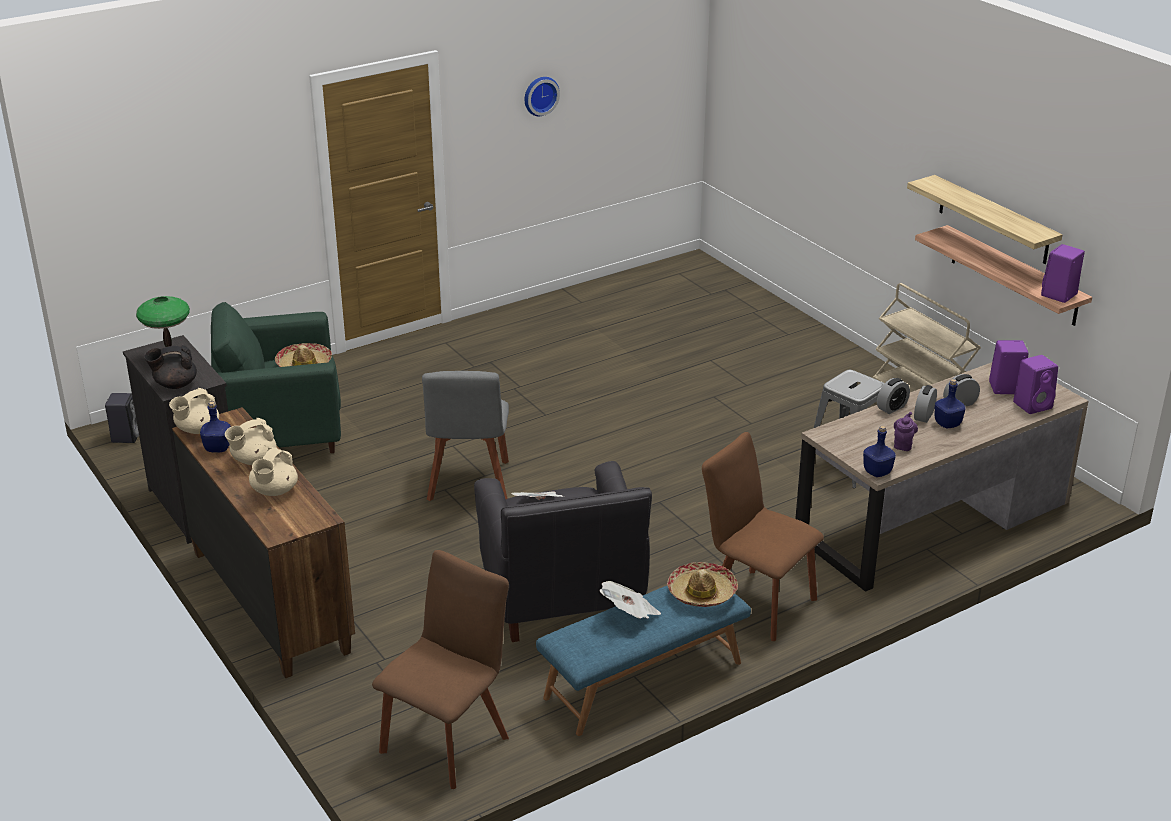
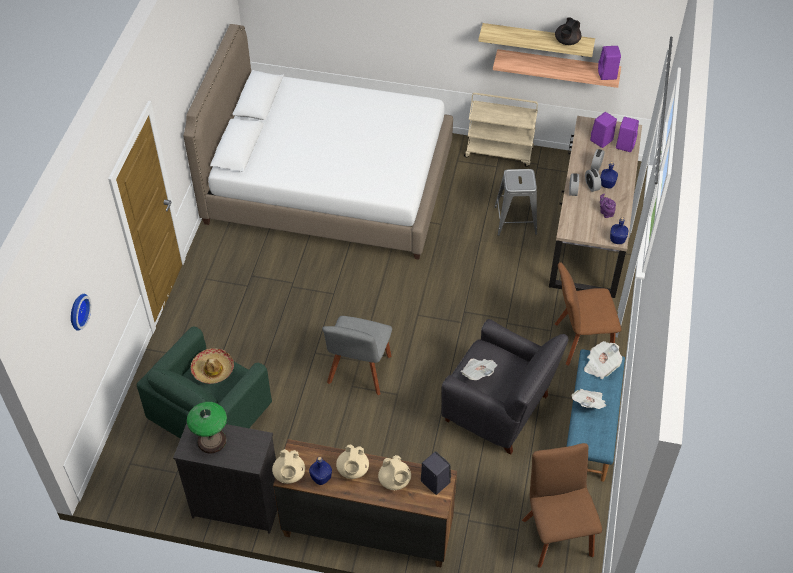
camera: 45 degrees left, 20 degrees up
black speaker [105,393,139,443] -> black speaker moved to [421,451,451,495]
black teapot [144,345,197,389] -> black teapot moved to [555,17,581,45]
grey chair [422,371,509,501] -> grey chair turned 60 degrees clockwise [322,316,392,395]
wall clock [525,77,560,116] -> wall clock moved to [71,294,91,331]
hat [667,562,738,607] -> newspaper [584,341,622,379]
none -> white bed [183,24,453,260]

